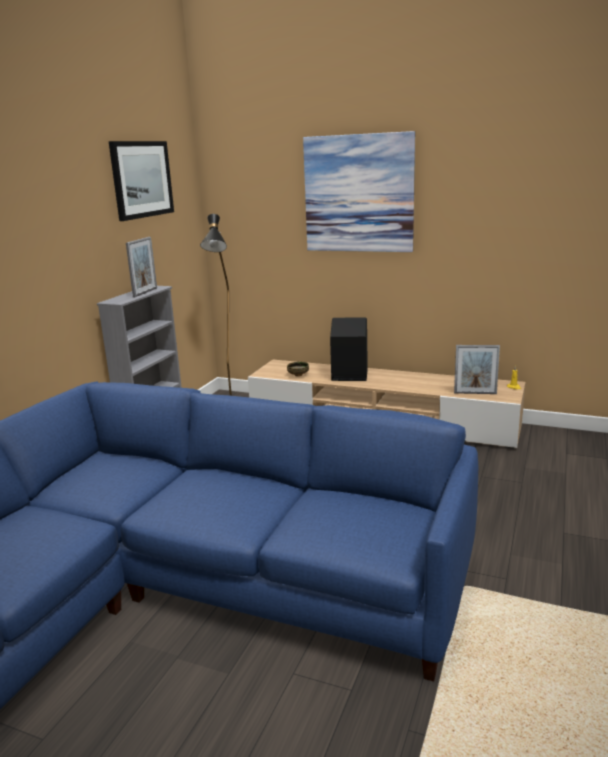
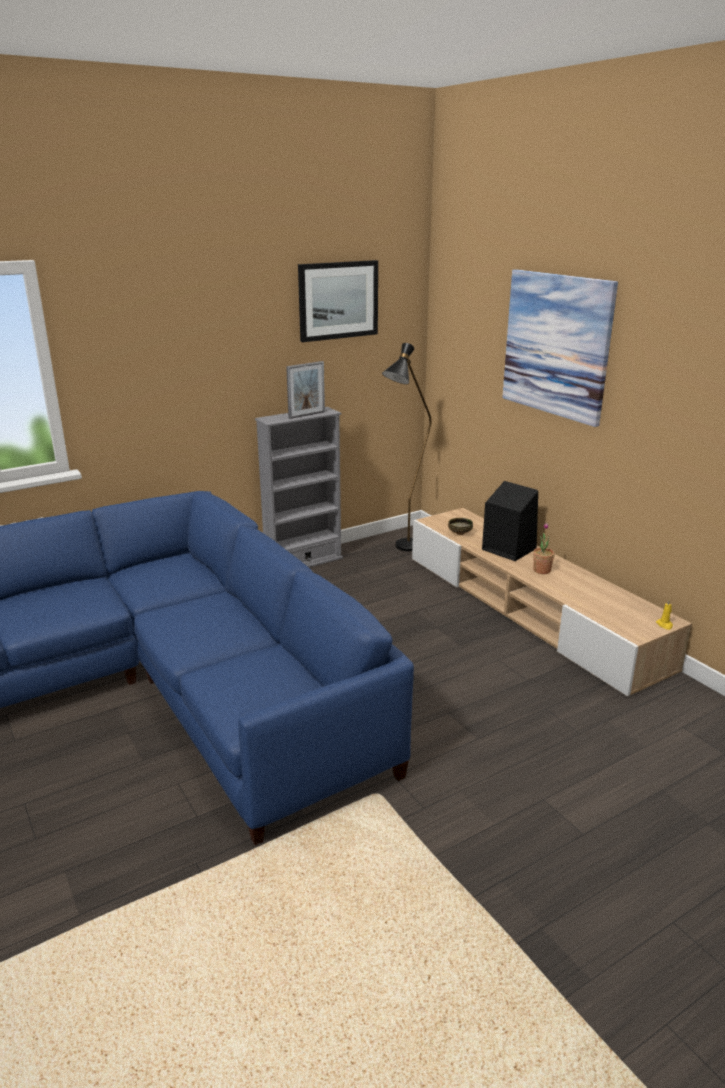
camera: 35 degrees right, 5 degrees up
picture frame [454,345,500,394] -> none
none -> potted plant [533,522,555,574]

